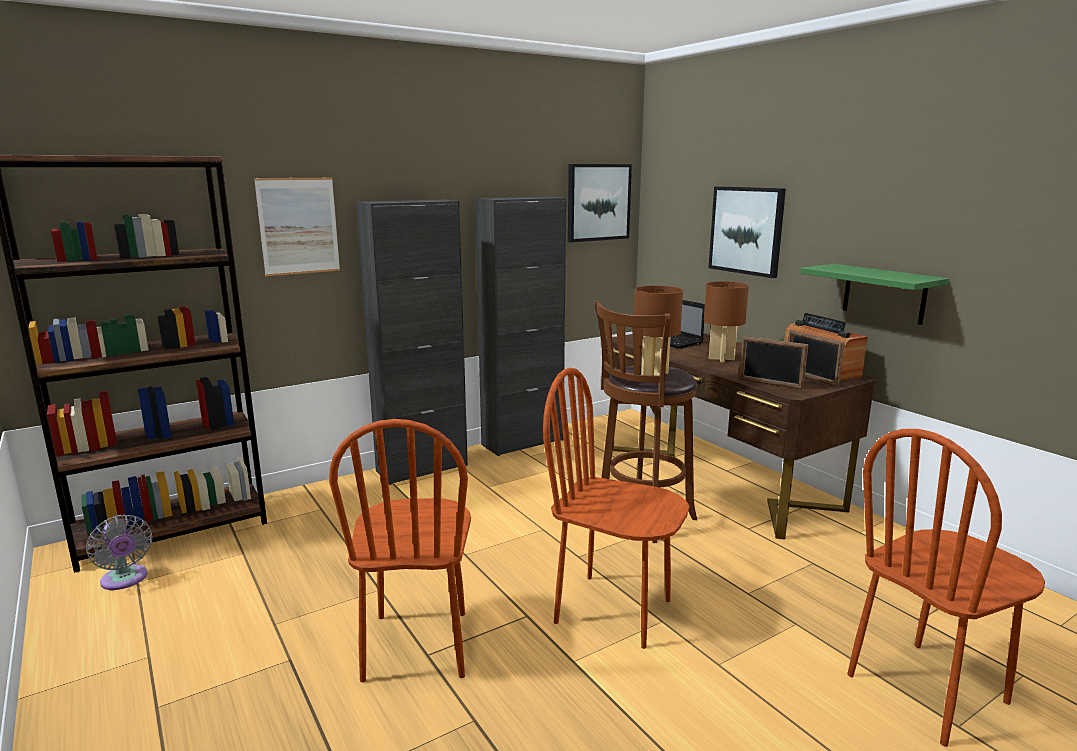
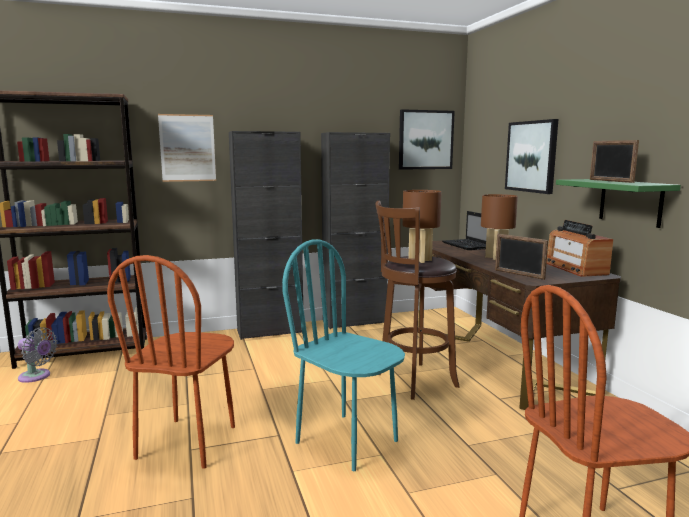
camera: 15 degrees right, 5 degrees down
grey fan [86,515,153,590] -> grey fan turned 45 degrees counterclockwise [18,327,58,383]
brown chair [543,368,690,649] -> turquoise chair [282,239,405,471]
picture frame [788,330,845,387] -> picture frame moved to [590,140,639,183]

